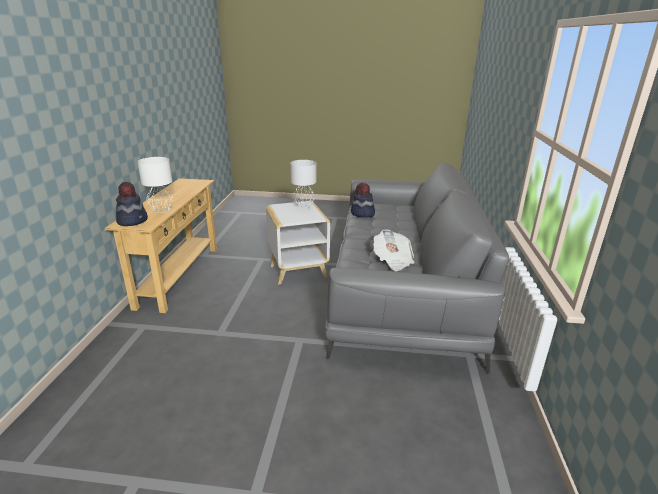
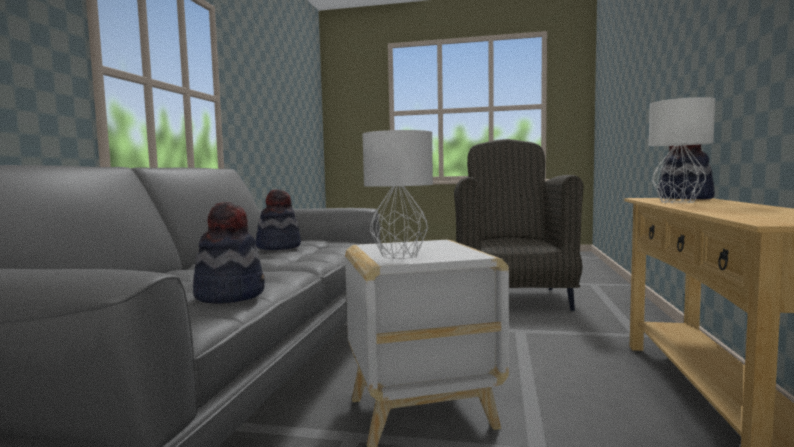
camera: 175 degrees left, 20 degrees down
newspaper [373,229,415,271] -> hat [255,189,301,250]
none -> grey armchair [454,139,584,311]

